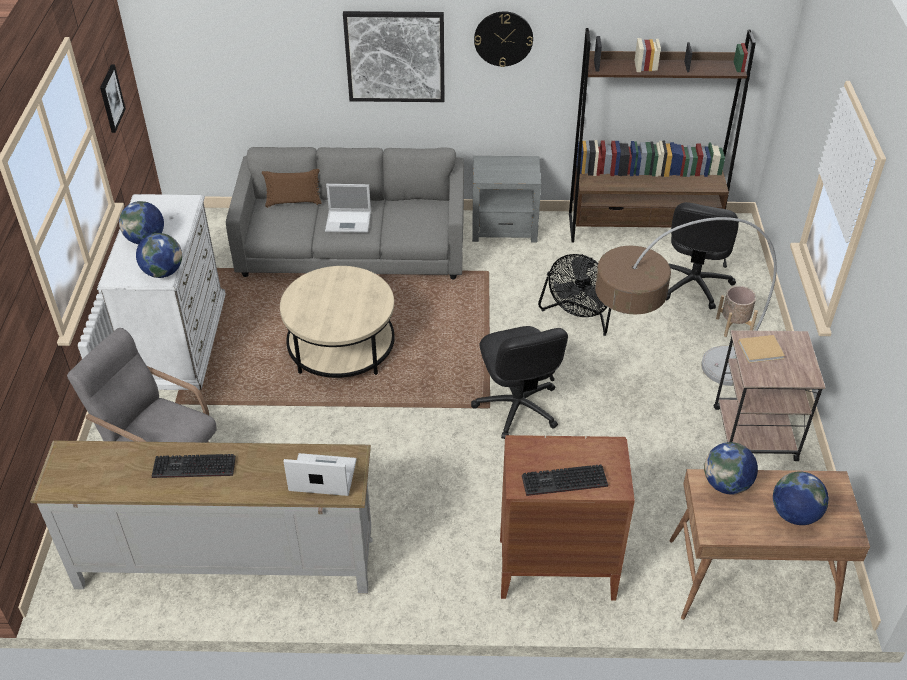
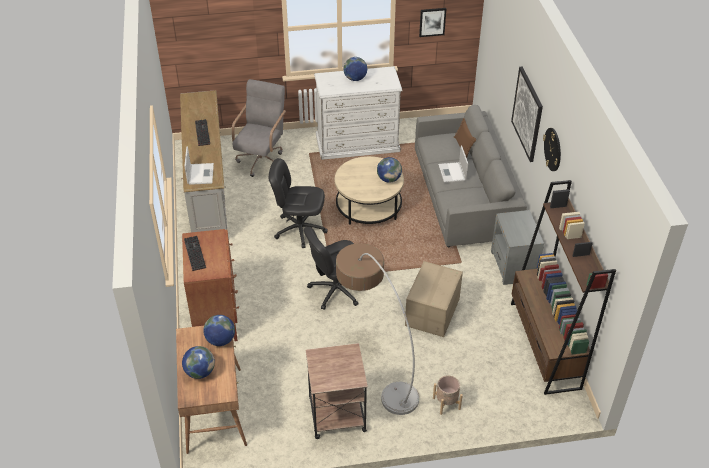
camera: 80 degrees right, 0 degrees up
globe [136,233,182,278] -> globe moved to [377,157,402,183]
black fan [538,254,611,336] -> cardboard box [405,261,463,337]
black office chair [666,202,739,310] -> black office chair moved to [269,158,328,248]
beige book [738,335,785,363] -> none

